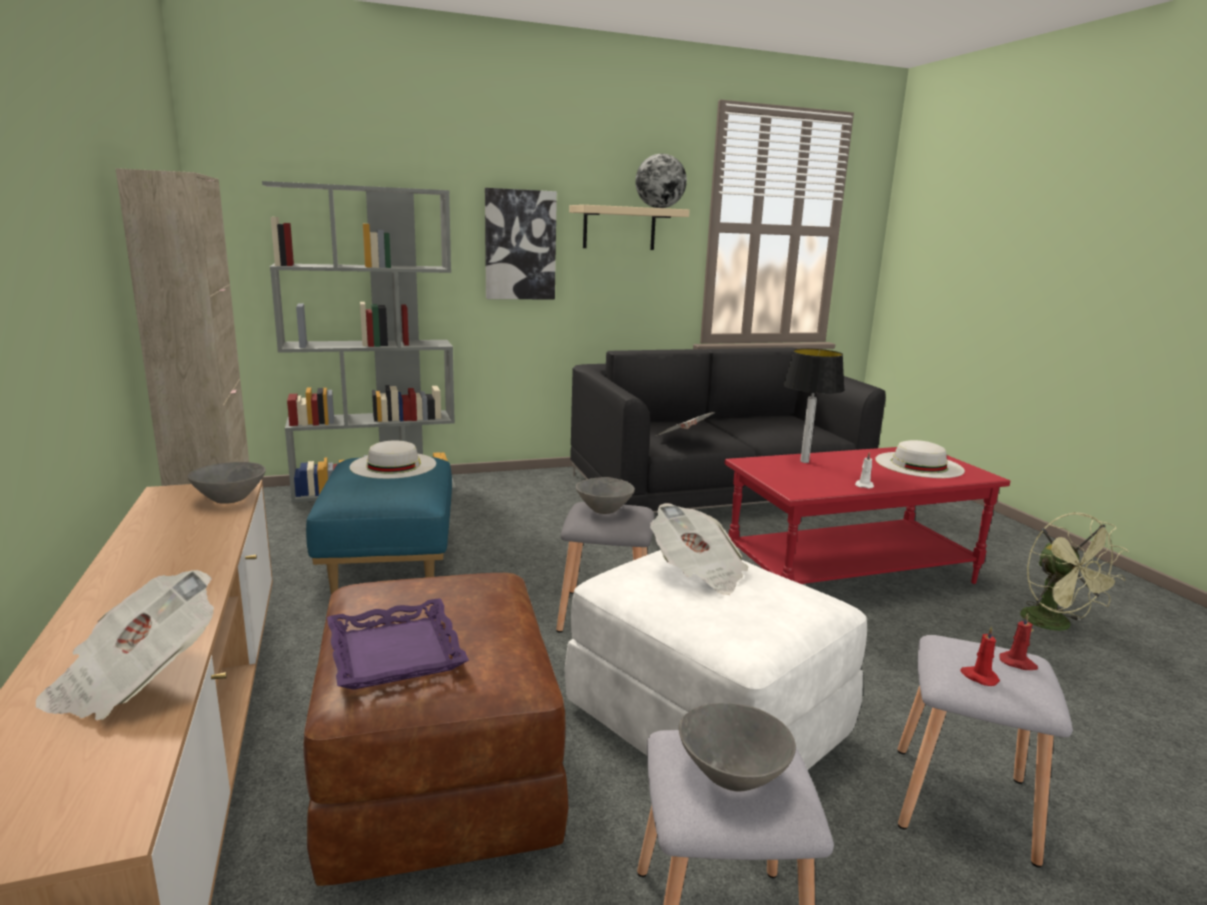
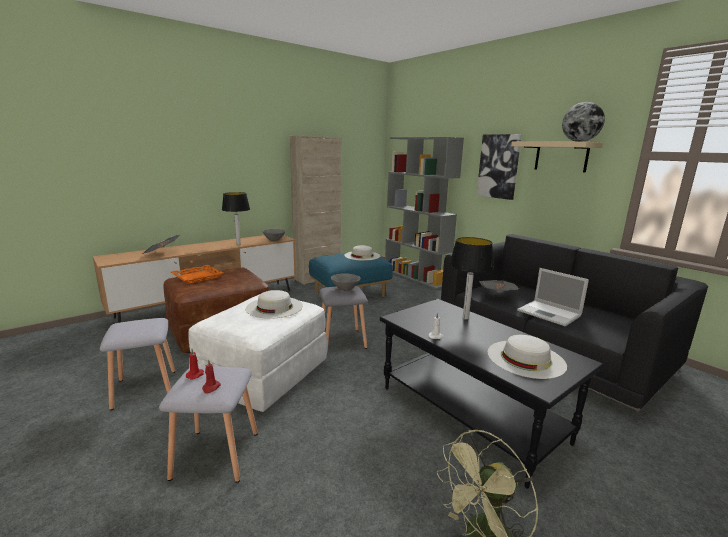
camera: 70 degrees right, 0 degrees up
purple tray [327,598,469,690] -> orange tray [171,265,223,284]
newspaper [650,503,749,595] -> white hat [246,290,303,319]
grey bowl [679,703,796,792] -> none
red coffee table [725,447,1010,584] -> black coffee table [380,299,604,488]
none -> table lamp [222,192,250,245]
none -> laptop [517,268,589,326]

